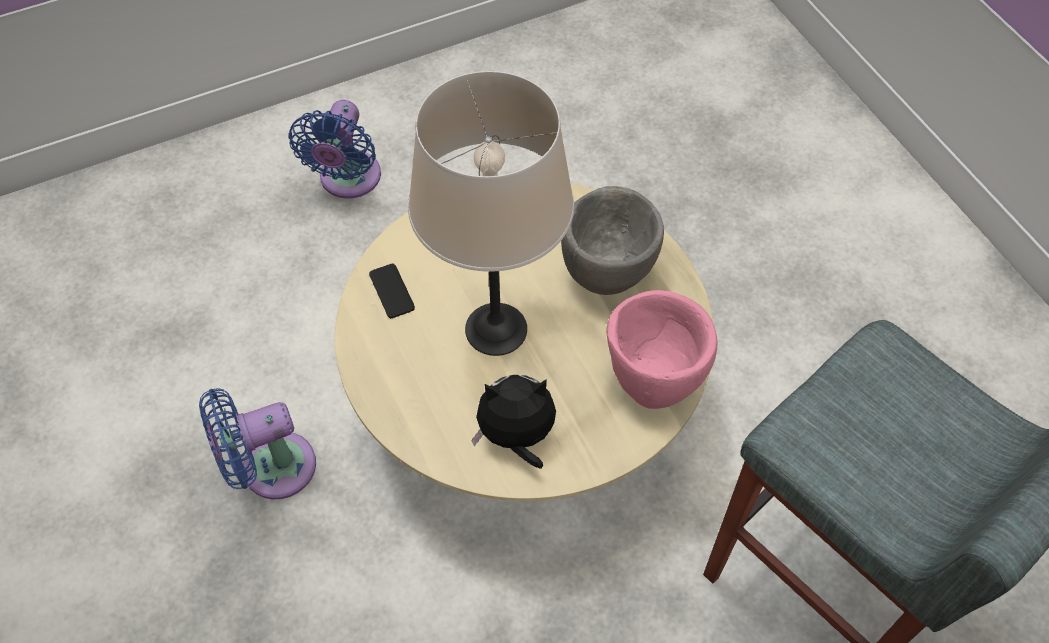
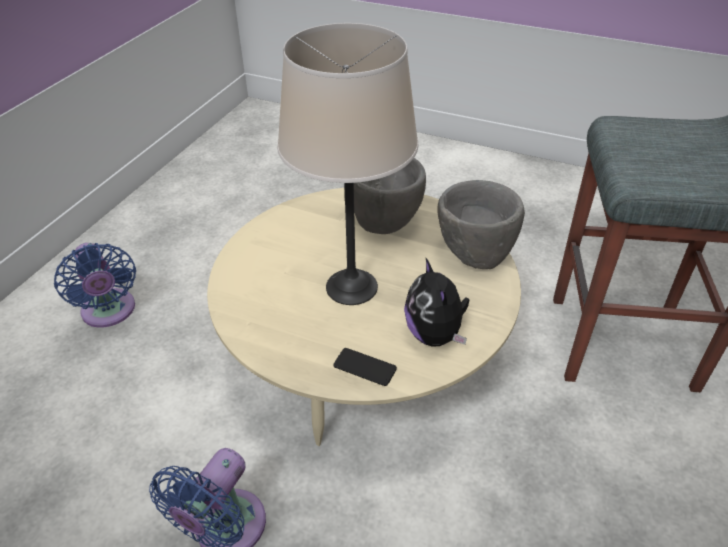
camera: 40 degrees left, 15 degrees down
phone [369,263,415,318] -> phone moved to [333,348,397,386]
plush toy [471,375,556,469] -> plush toy turned 60 degrees counterclockwise [404,258,469,347]
pink bowl [606,290,717,409] -> grey bowl [437,180,525,269]

